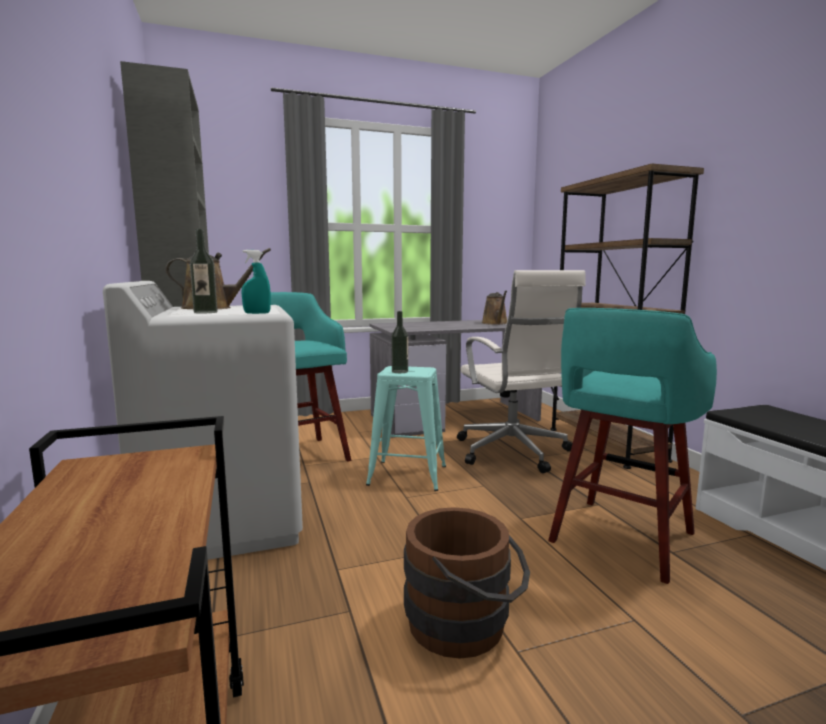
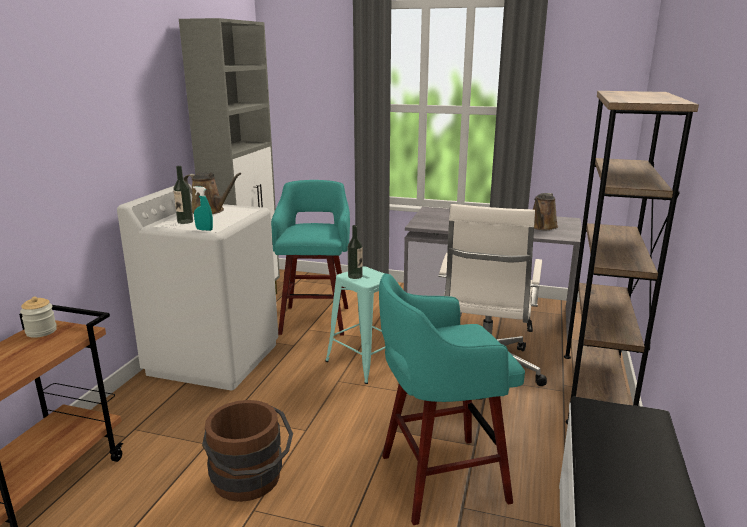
camera: 35 degrees right, 10 degrees up
none -> jar [20,296,57,338]

